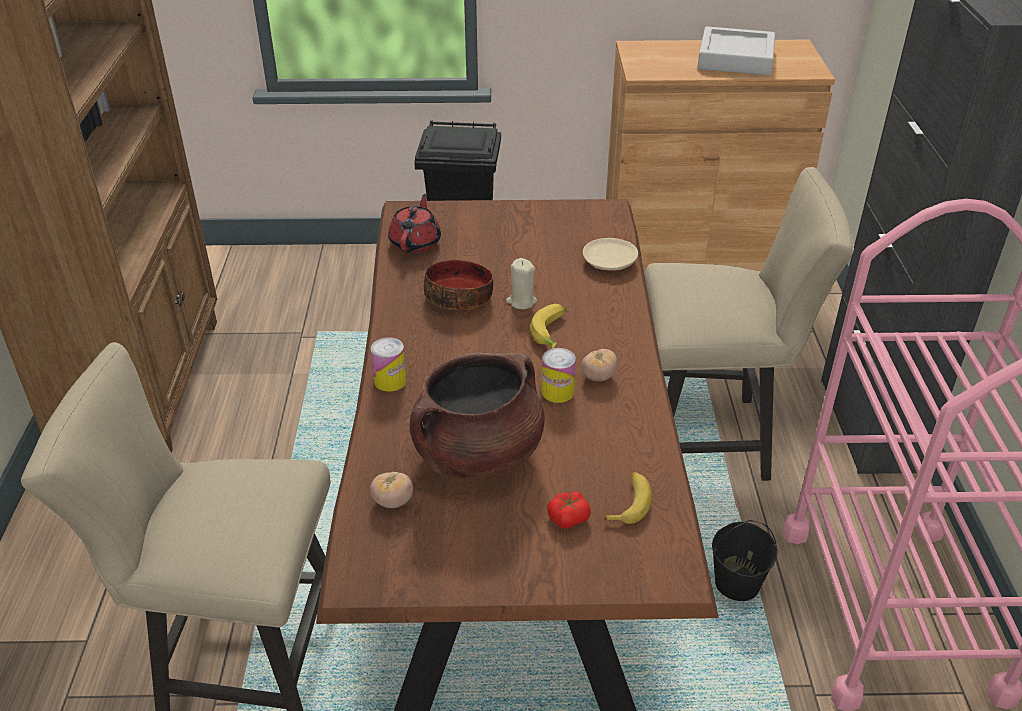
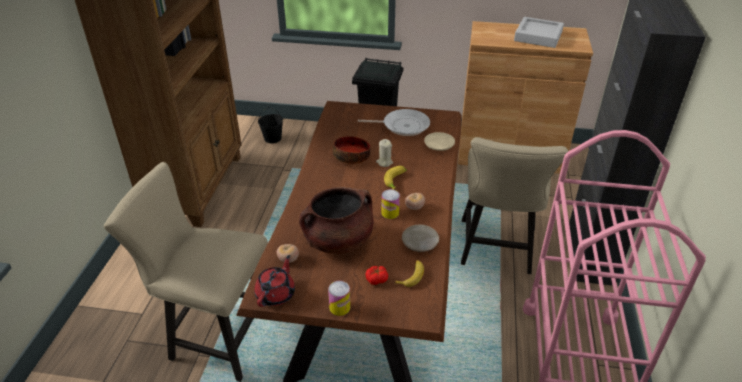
camera: 10 degrees right, 0 degrees up
can [371,337,407,392] -> can moved to [328,281,350,316]
red teapot [388,194,441,253] -> red teapot moved to [254,255,295,307]
beige chair [644,167,854,481] -> beige chair turned 90 degrees clockwise [461,137,568,274]
black bucket [712,520,778,601] -> black bucket moved to [258,107,283,143]
none -> frying pan [358,109,430,136]
none -> beige plate [402,225,439,252]

